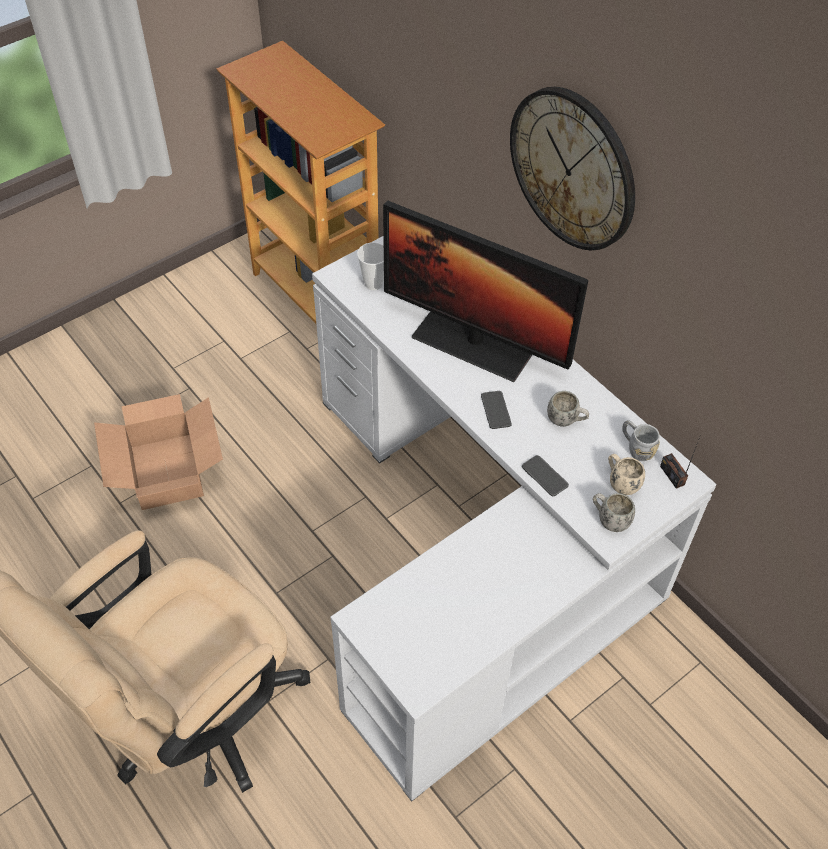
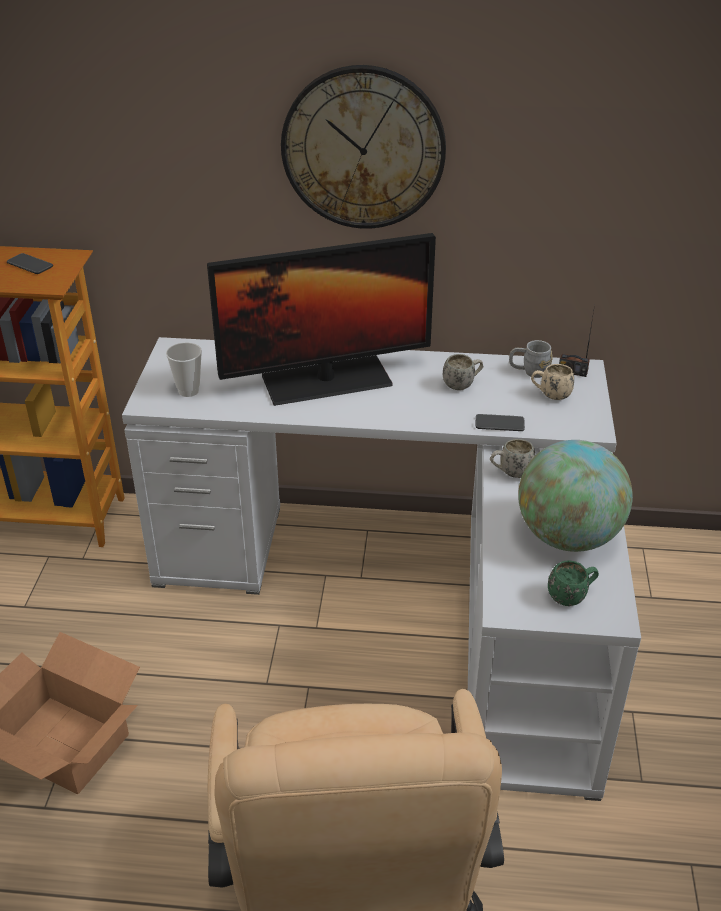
camera: 45 degrees left, 15 degrees down
phone [481,391,512,429] -> phone moved to [7,253,53,274]
white mug [593,493,635,532] -> white mug moved to [490,439,536,478]
none -> globe [518,440,633,552]
none -> green mug [548,560,599,606]

